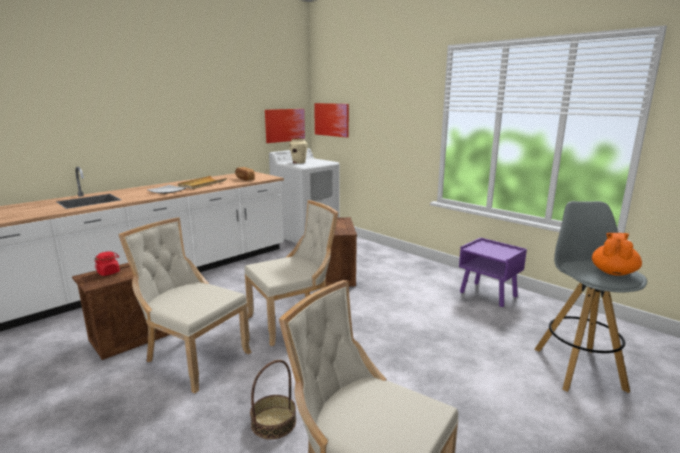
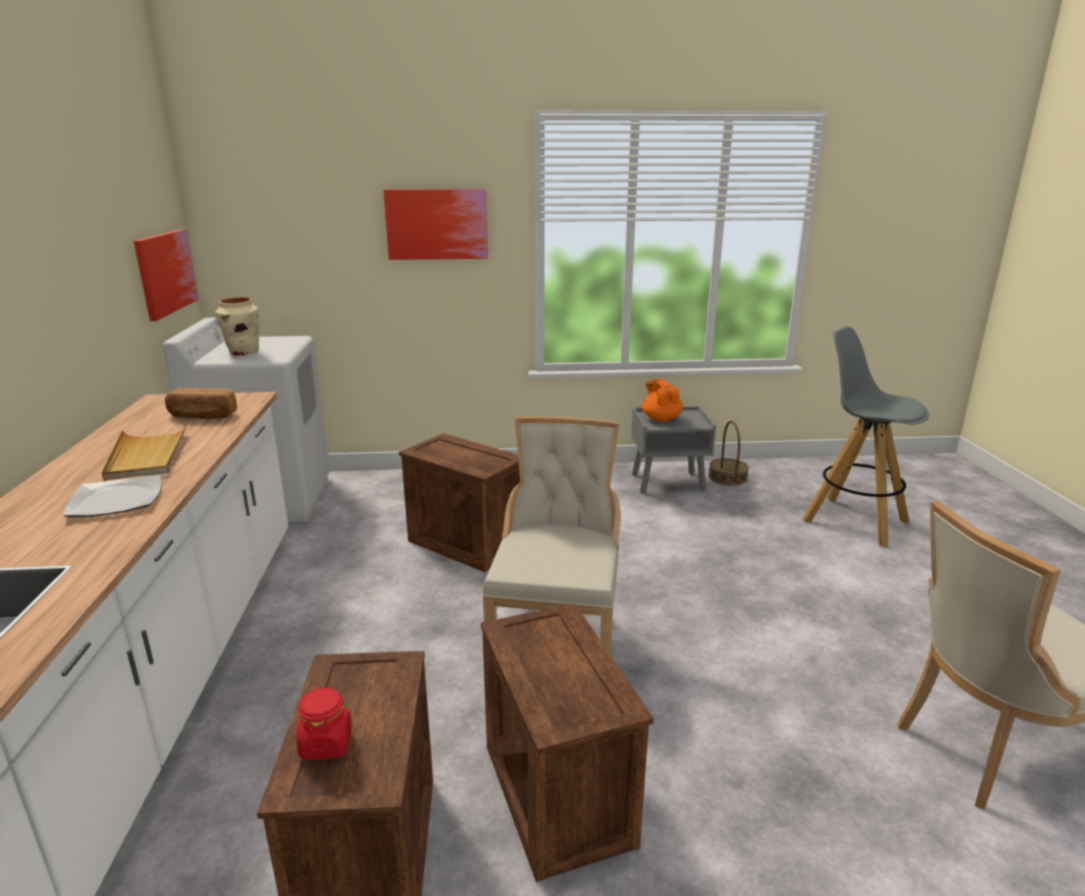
camera: 50 degrees left, 5 degrees up
beige chair [118,218,251,393] -> crate [481,603,654,882]
basket [250,360,296,440] -> basket moved to [708,421,749,486]
picture [314,103,349,138] -> picture moved to [383,189,488,260]
purple nightstand [459,238,527,307] -> grey nightstand [631,406,716,493]
orange teapot [592,233,642,276] -> orange teapot moved to [642,379,683,422]

